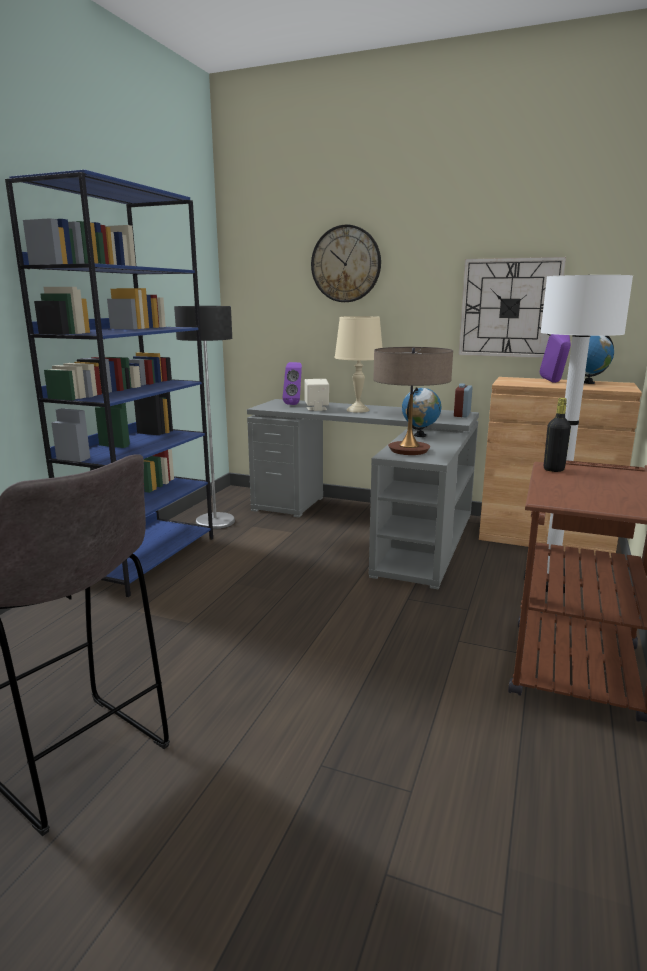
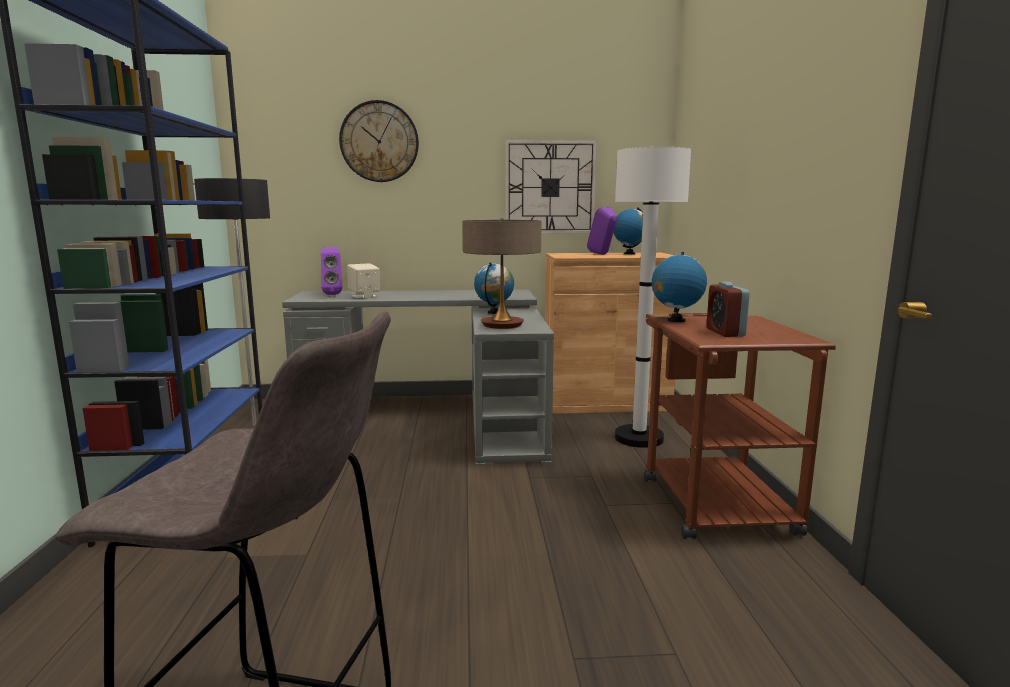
camera: 25 degrees left, 5 degrees down
beige table lamp [334,316,382,413] -> none
alarm clock [454,383,473,417] -> alarm clock moved to [706,282,750,337]
black bottle [544,398,571,472] -> globe [652,252,707,322]

